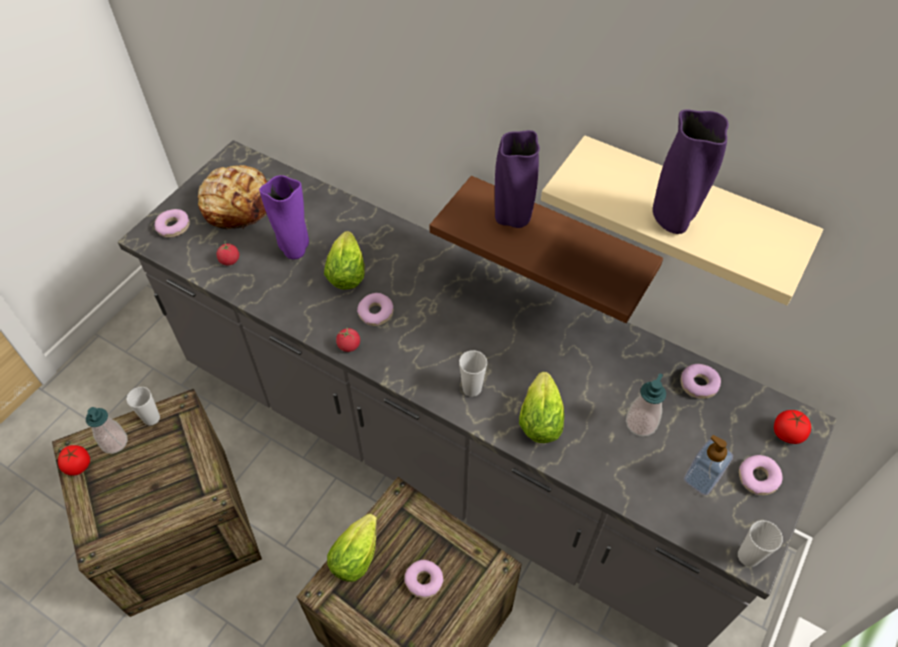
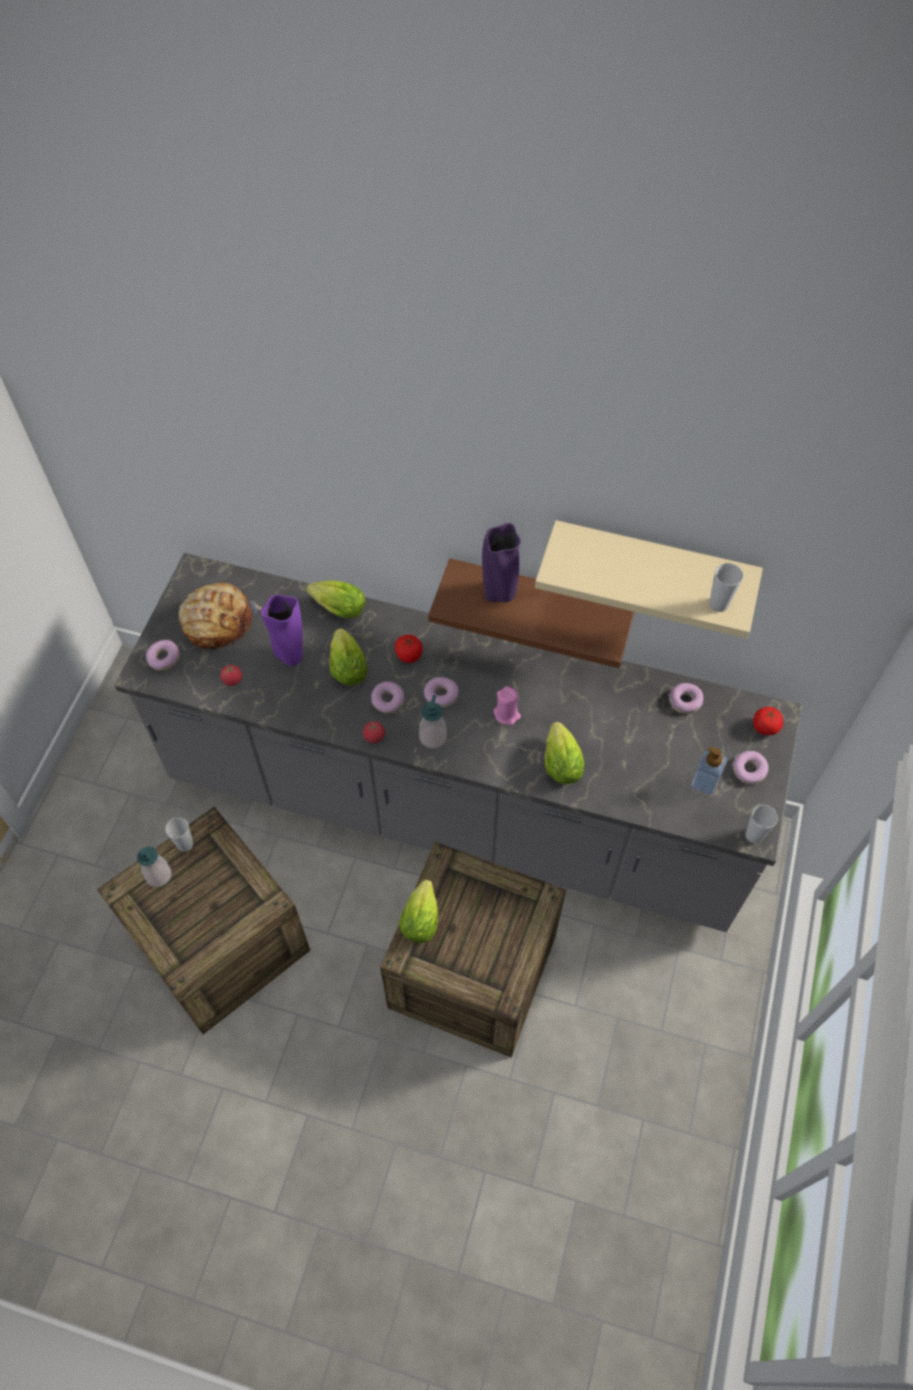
camera: 15 degrees left, 5 degrees up
tomato [58,445,90,476] -> tomato moved to [395,635,423,663]
donut [405,560,443,598] -> donut moved to [424,677,459,707]
cup [459,350,487,397] -> cup moved to [709,563,743,612]
soap dispenser [626,373,666,437] -> soap dispenser moved to [419,695,447,749]
purple vase [653,109,729,234] -> none
none -> lettuce [307,581,365,618]
none -> pink candle [494,686,521,725]

